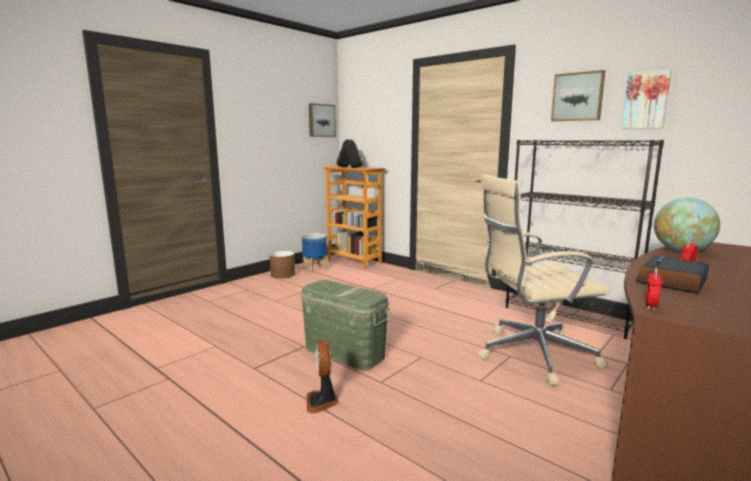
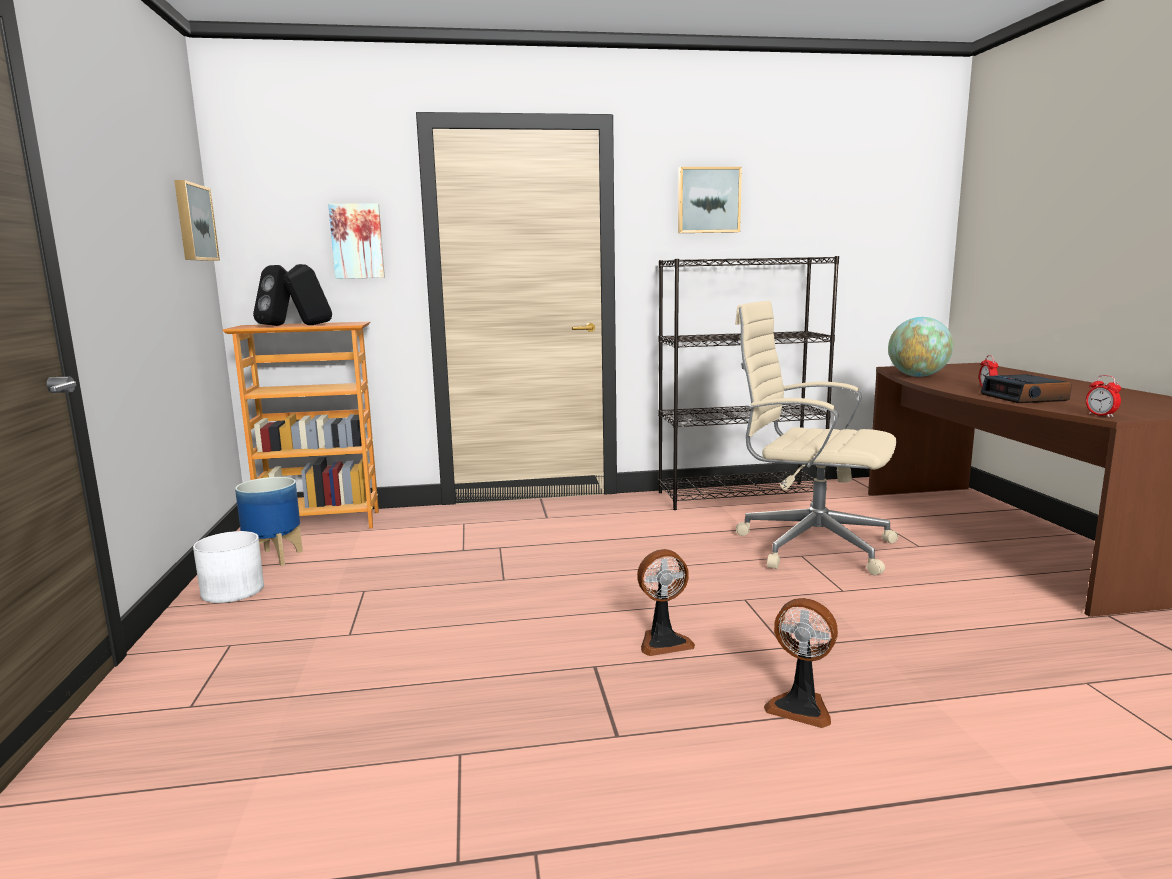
camera: 50 degrees left, 0 degrees up
brown planter [270,251,295,278] -> white planter [193,531,264,603]
green storage box [301,280,390,370] -> fan [637,549,695,656]
beige office chair [478,175,611,386] -> beige office chair turned 90 degrees clockwise [735,301,898,575]
picture [622,69,672,129] -> picture moved to [328,203,385,279]

